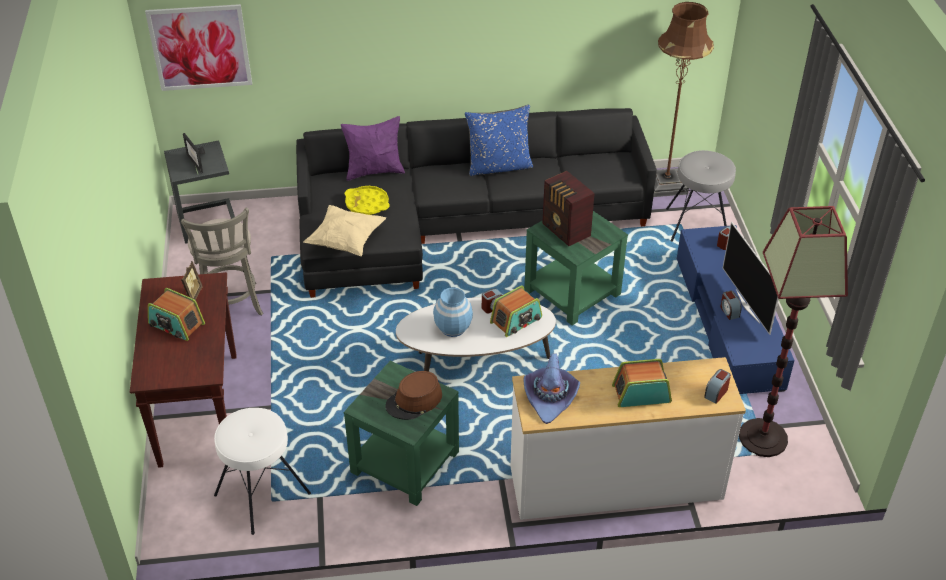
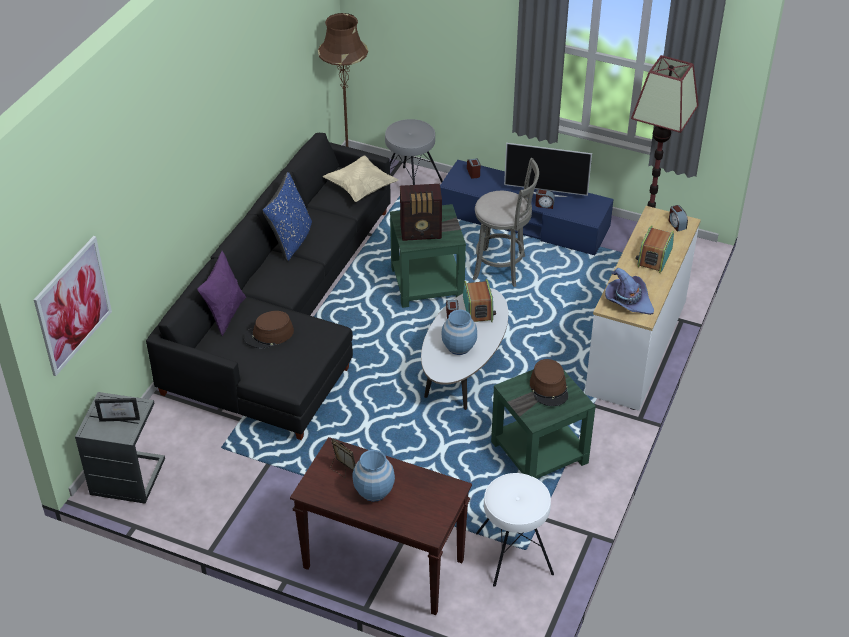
camera: 60 degrees left, 0 degrees up
radio [148,288,205,341] -> blue vase [352,450,395,502]
grey stool [181,208,263,316] -> grey stool moved to [473,158,539,287]
beige pillow [303,205,386,257] -> beige pillow moved to [323,156,398,202]
yellow tray [345,186,390,215] -> brown hat [243,311,294,348]

